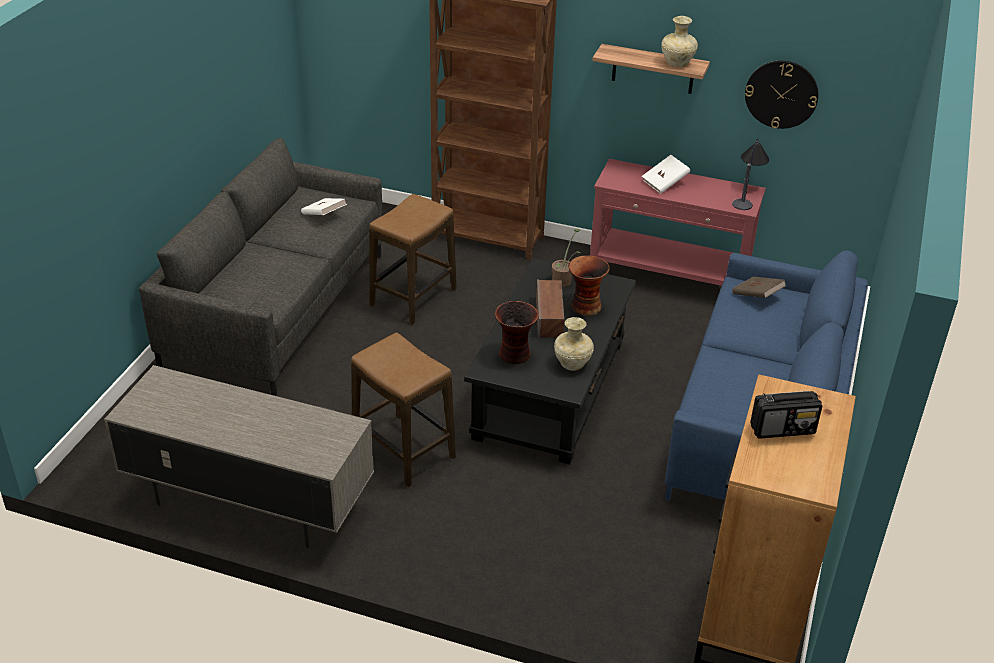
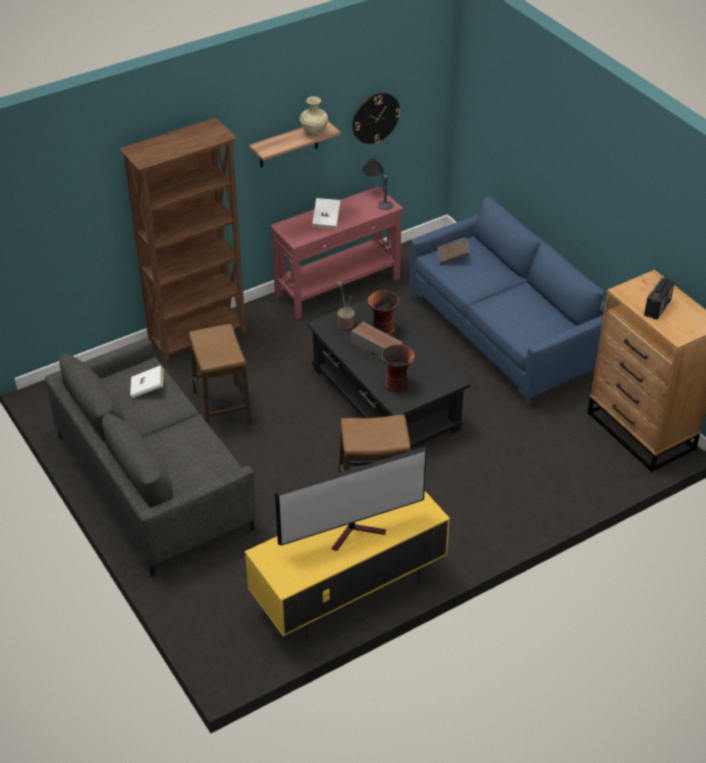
camera: 50 degrees left, 5 degrees up
grey tv stand [104,365,374,549] -> yellow tv stand [245,491,450,641]
beige vase [554,317,594,371] -> none
none -> television [275,446,427,551]

